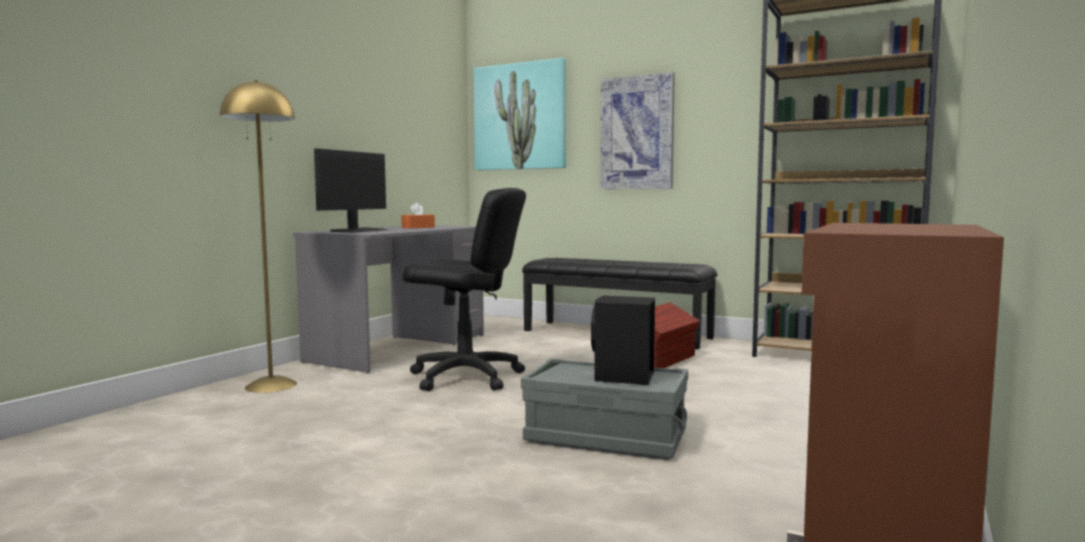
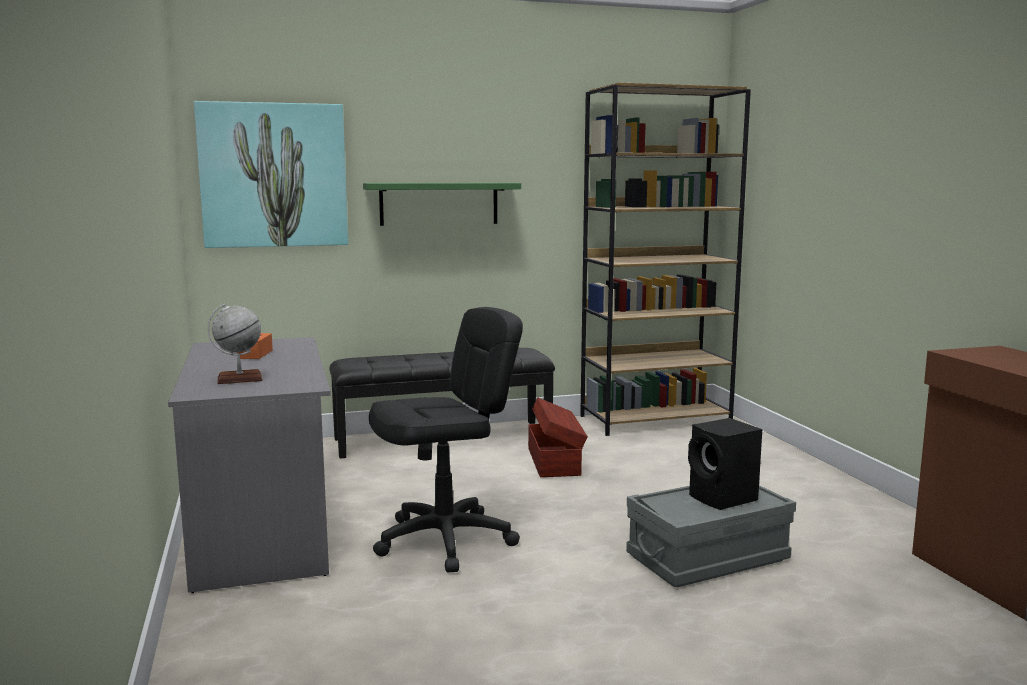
camera: 45 degrees left, 5 degrees up
yellow floor lamp [220,80,297,393] -> none
monitor [314,148,387,233] -> globe [207,304,263,384]
picture [600,72,675,189] -> green shelf [363,183,521,226]

